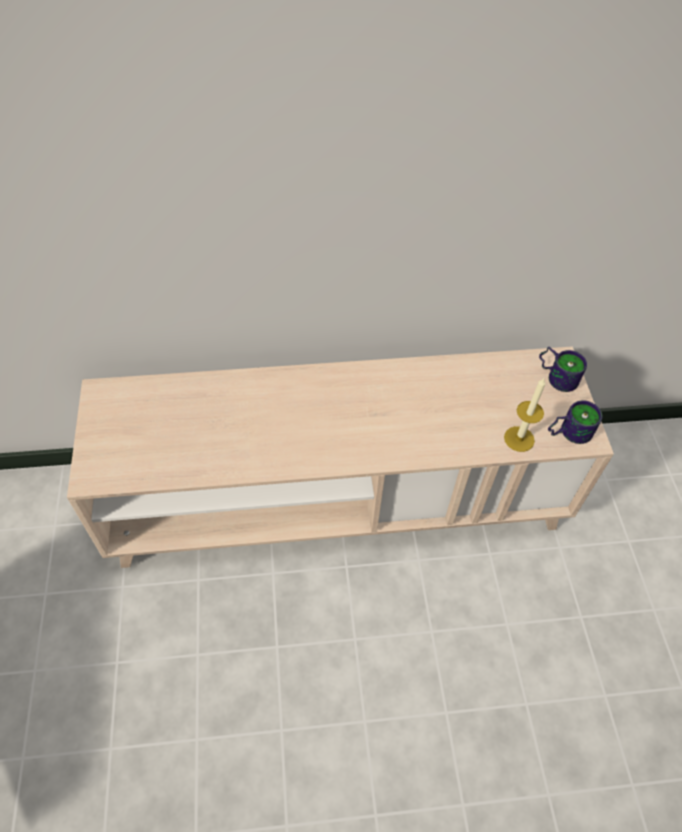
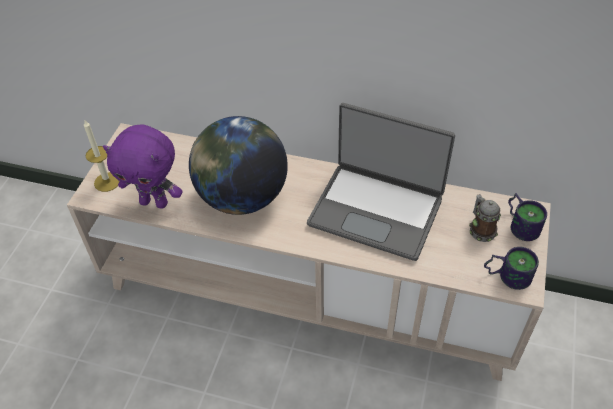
camera: 25 degrees right, 5 degrees down
candle [504,378,546,452] -> candle moved to [84,119,119,192]
none -> purple plush toy [103,125,182,209]
none -> globe [189,116,288,215]
none -> laptop [307,103,455,261]
none -> mug [469,194,501,242]

